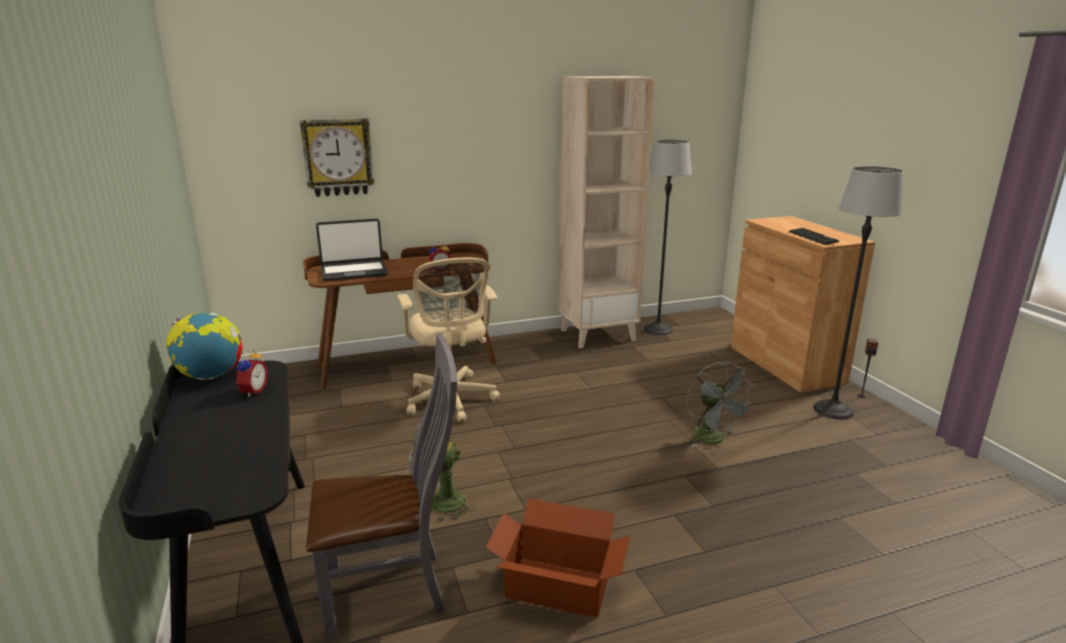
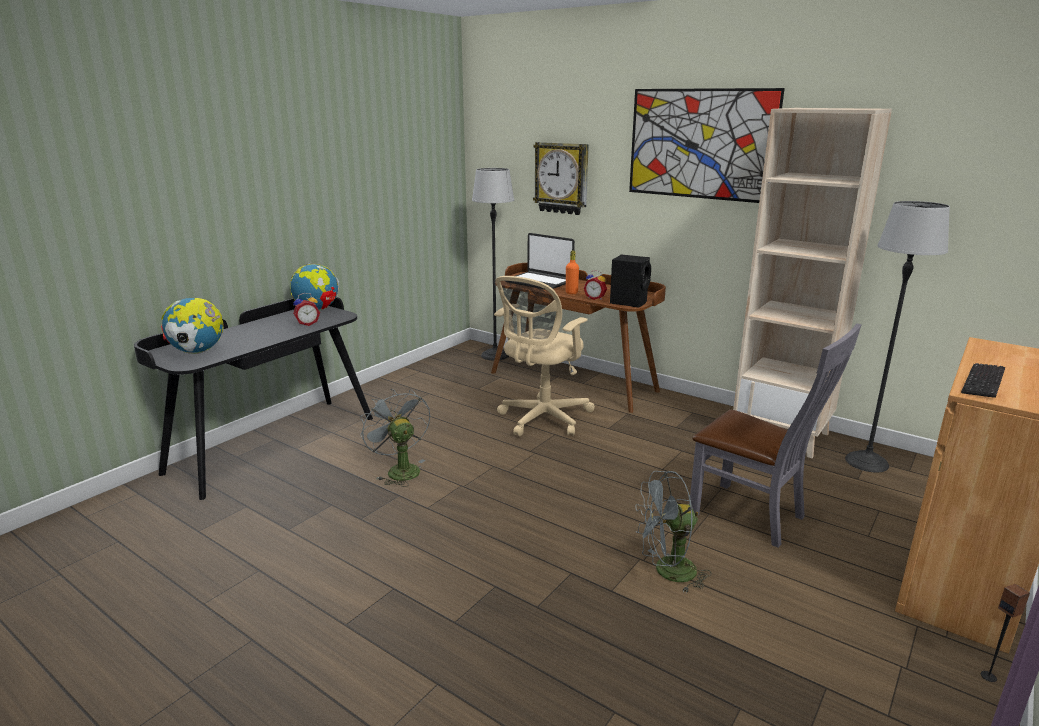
camera: 55 degrees right, 0 degrees up
grey chair [306,333,457,641] -> grey chair moved to [689,323,862,548]
cardboard box [485,498,630,618] -> none
grey fan [687,362,756,447] -> grey fan turned 45 degrees clockwise [635,471,712,593]
floor lamp [813,166,904,420] -> floor lamp moved to [472,168,514,361]
none -> globe [161,298,224,354]
none -> orange bottle [566,251,579,294]
none -> black speaker [610,254,651,307]
none -> picture [629,88,785,203]

